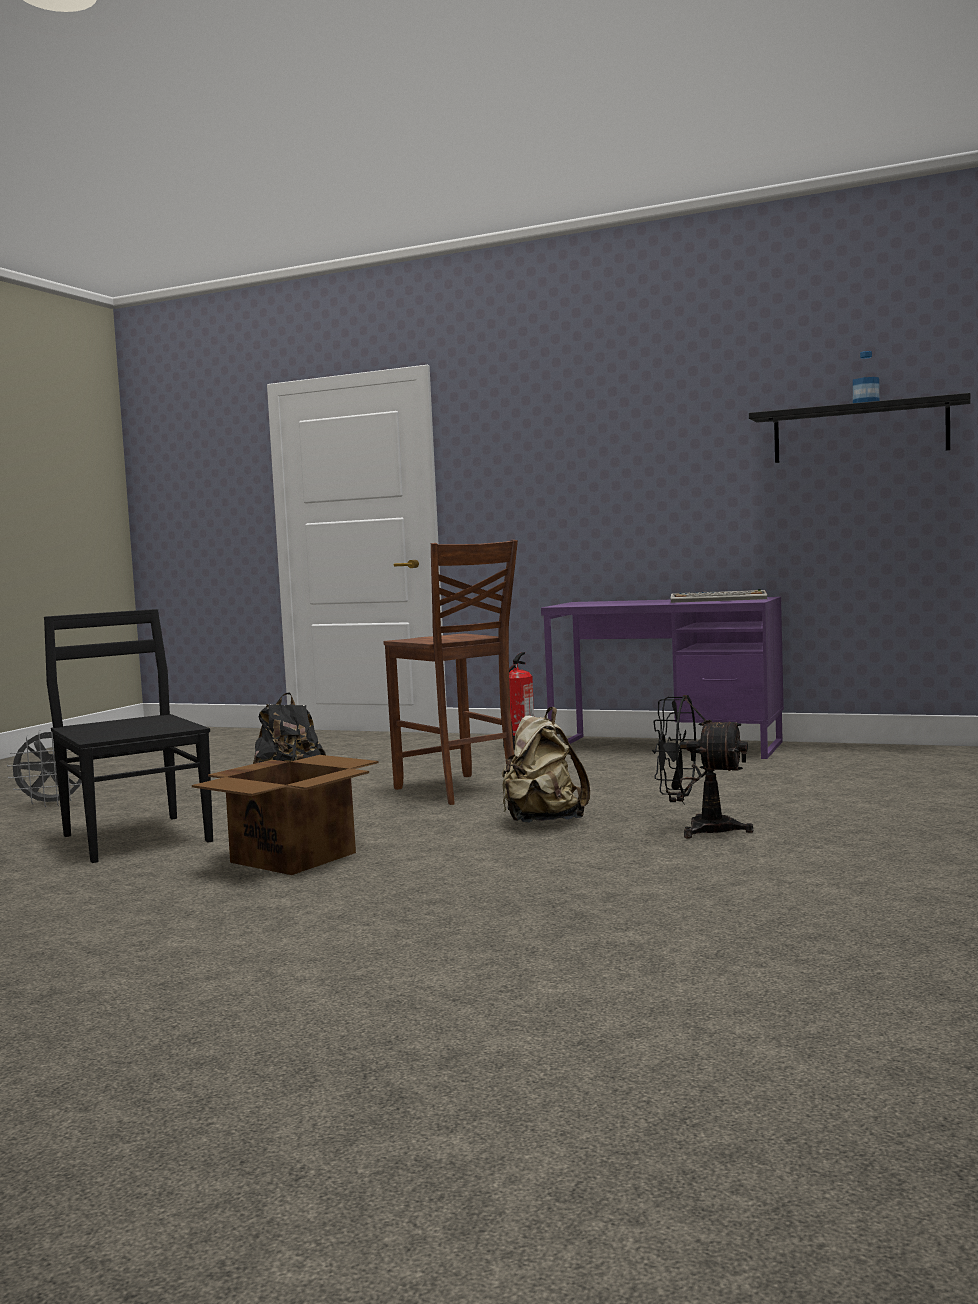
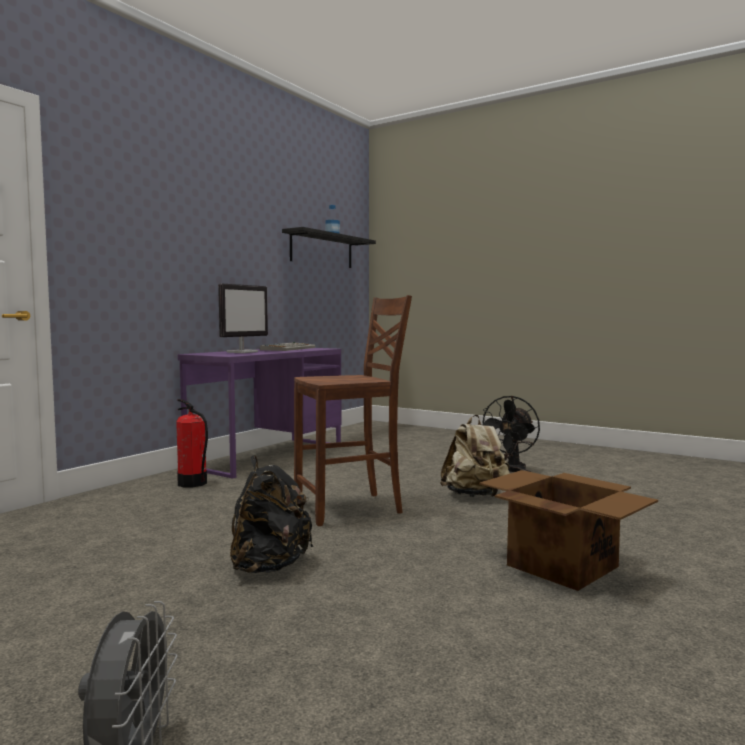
camera: 80 degrees left, 0 degrees up
black chair [44,609,213,863] -> none
none -> monitor [218,283,268,353]

